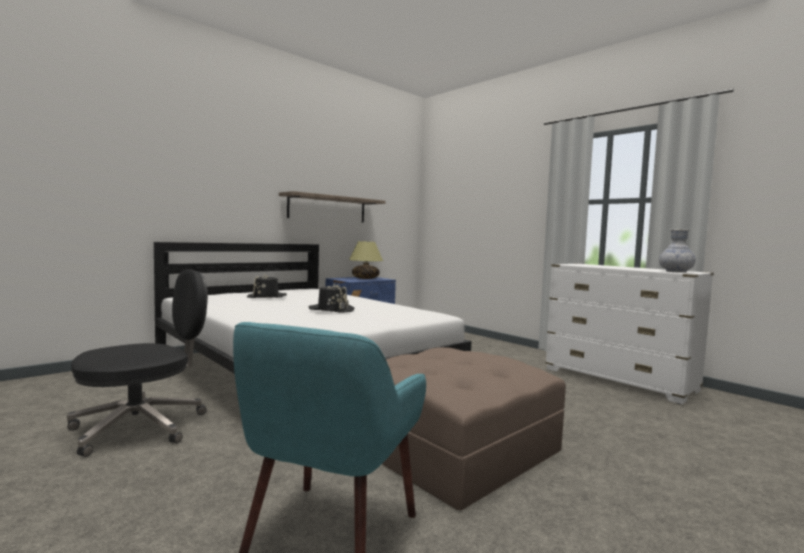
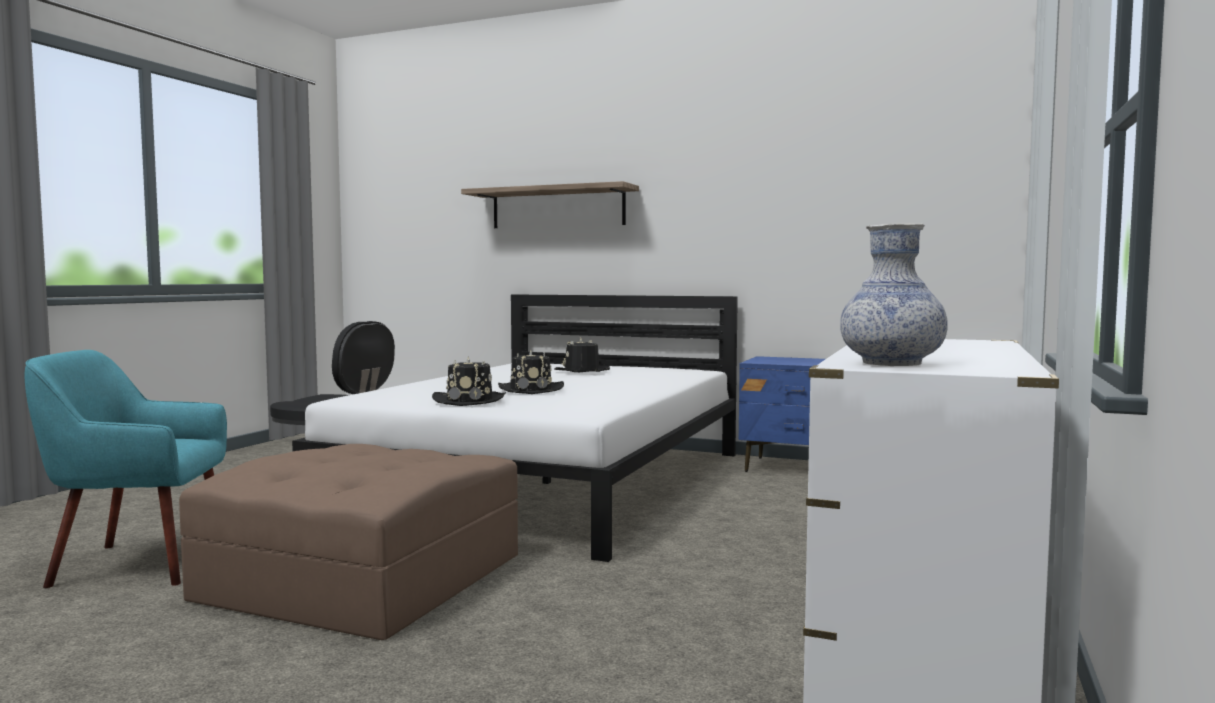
camera: 65 degrees right, 0 degrees up
shelf [279,191,385,222] -> shelf moved to [461,181,639,228]
table lamp [349,241,383,279] -> none
none -> black hat [432,356,506,406]

